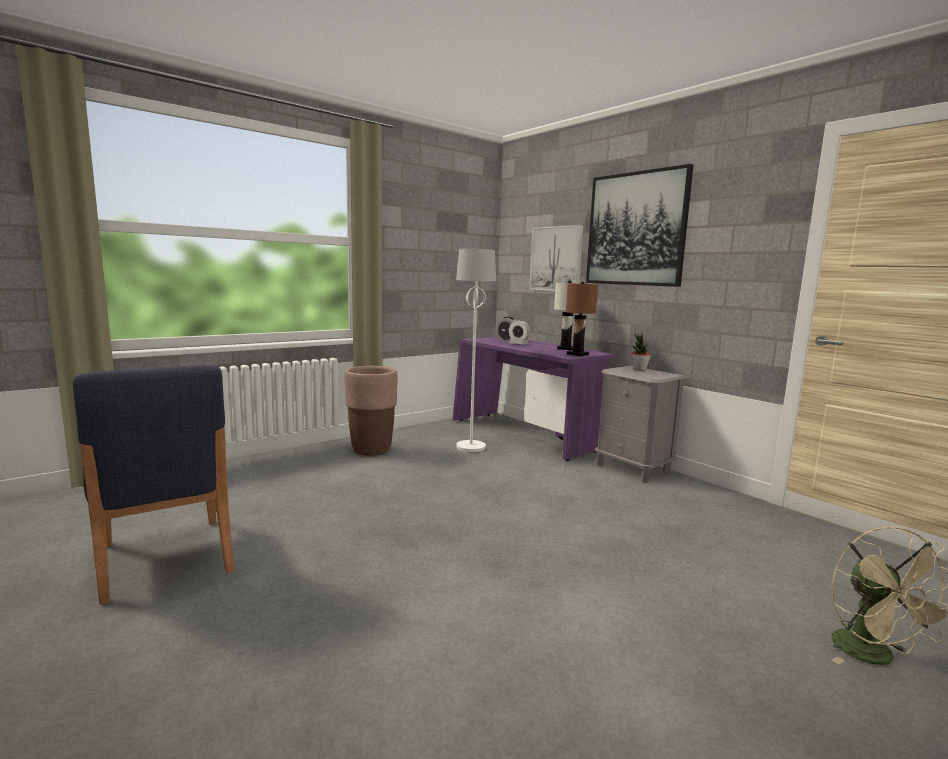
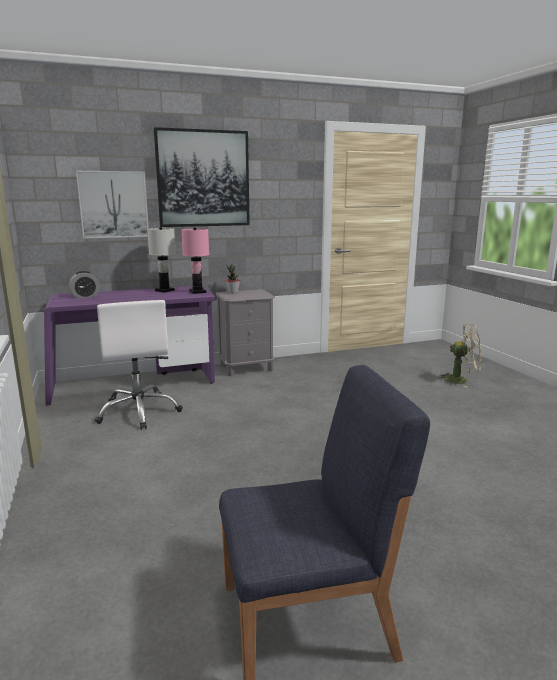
camera: 70 degrees left, 5 degrees up
brown planter [344,366,398,456] -> none
white floor lamp [456,249,496,452] -> white office chair [95,300,183,430]
alarm clock [509,320,530,345] -> none
brown table lamp [566,282,598,356] -> pink table lamp [181,228,209,294]

